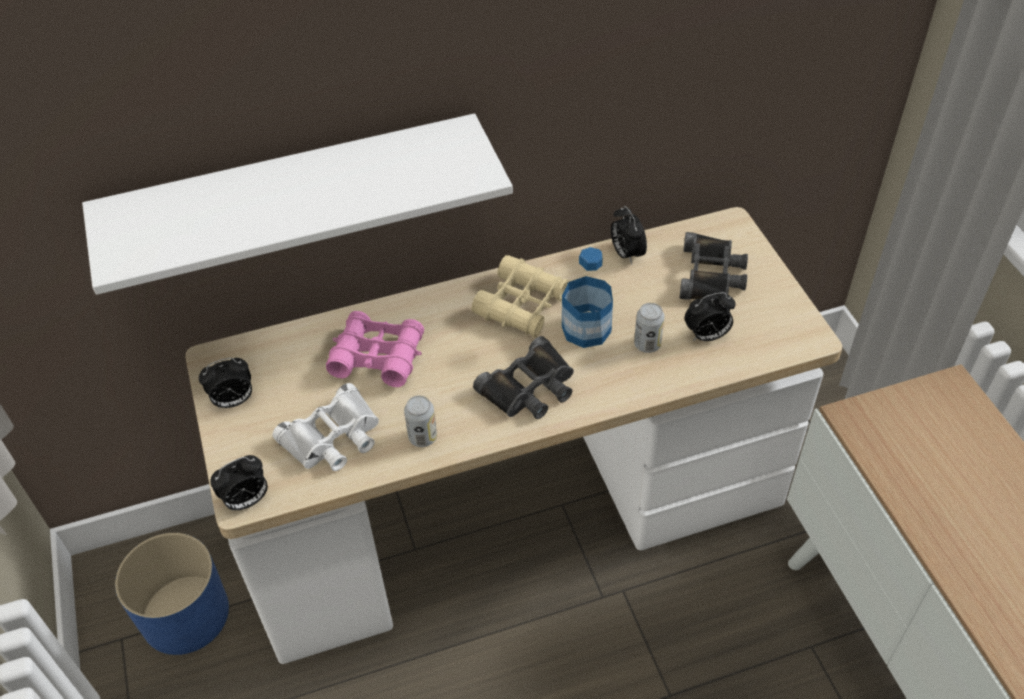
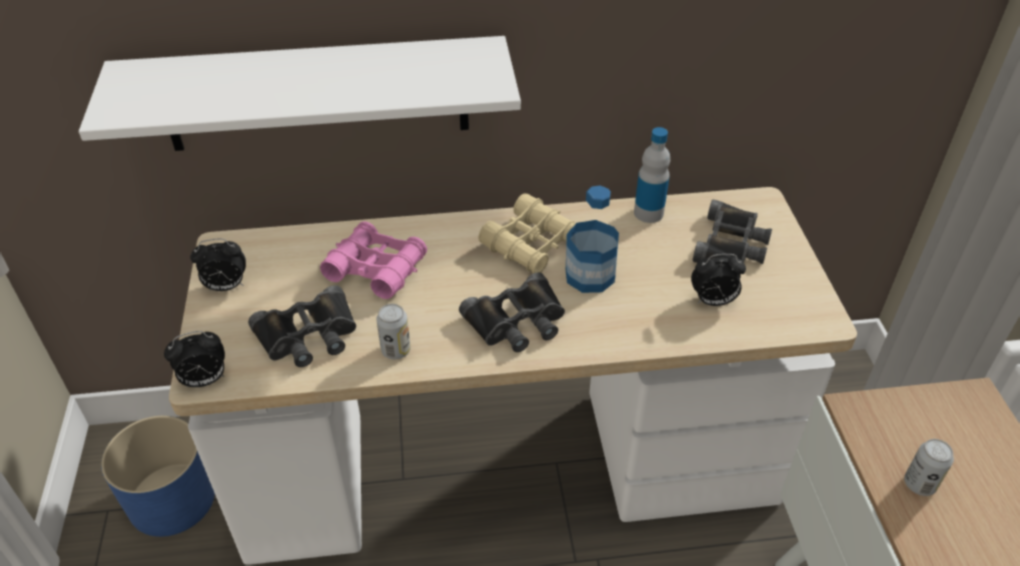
camera: 10 degrees right, 5 degrees down
white binoculars [272,383,379,471] -> black binoculars [248,285,356,367]
alarm clock [611,206,647,265] -> bottle [634,127,670,223]
can [634,303,665,353] -> can moved to [904,439,954,496]

